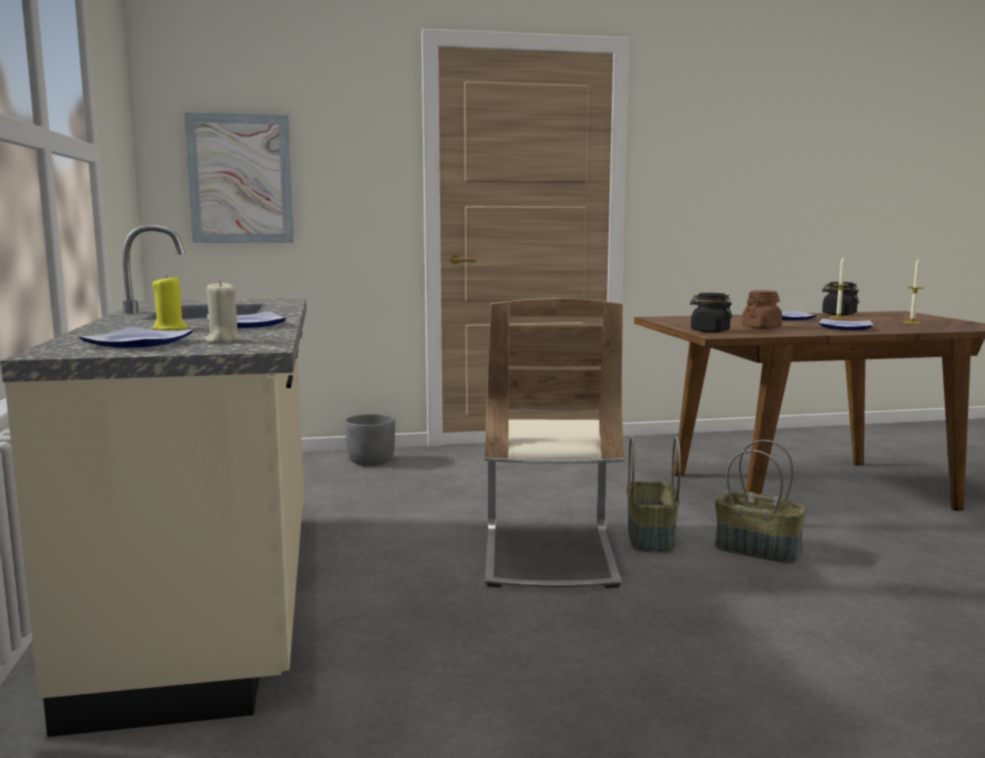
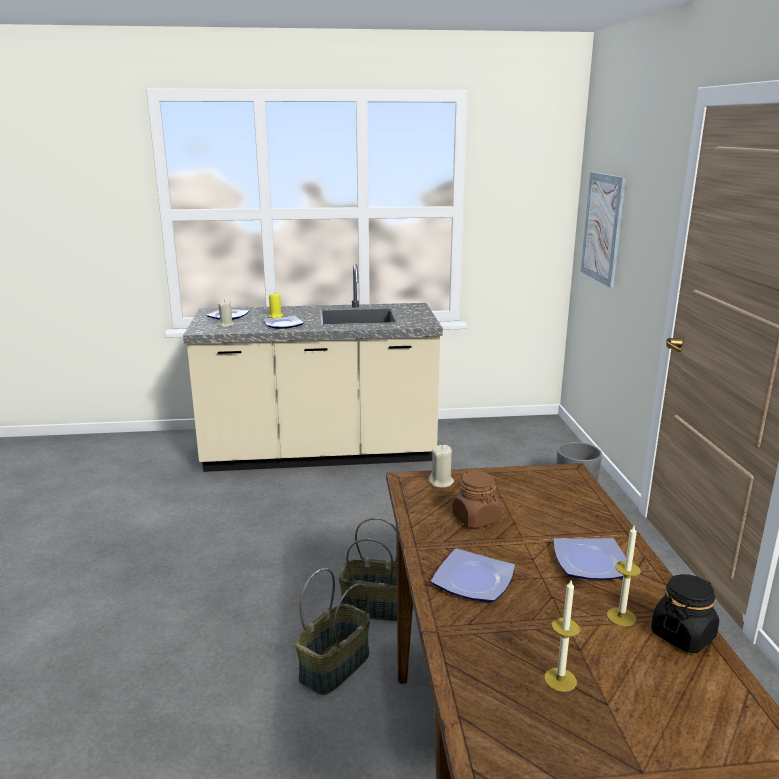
camera: 95 degrees right, 10 degrees up
beige chair [485,298,624,588] -> none
black jar [690,293,732,333] -> beige candle [428,445,454,488]

